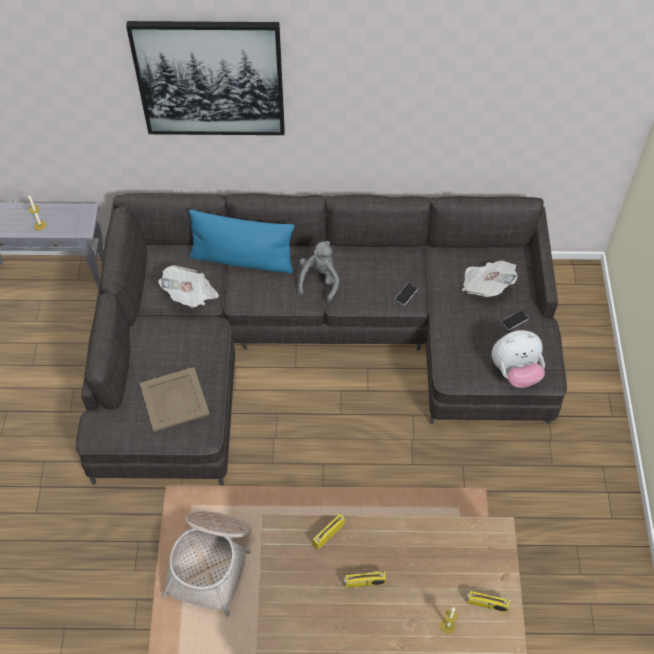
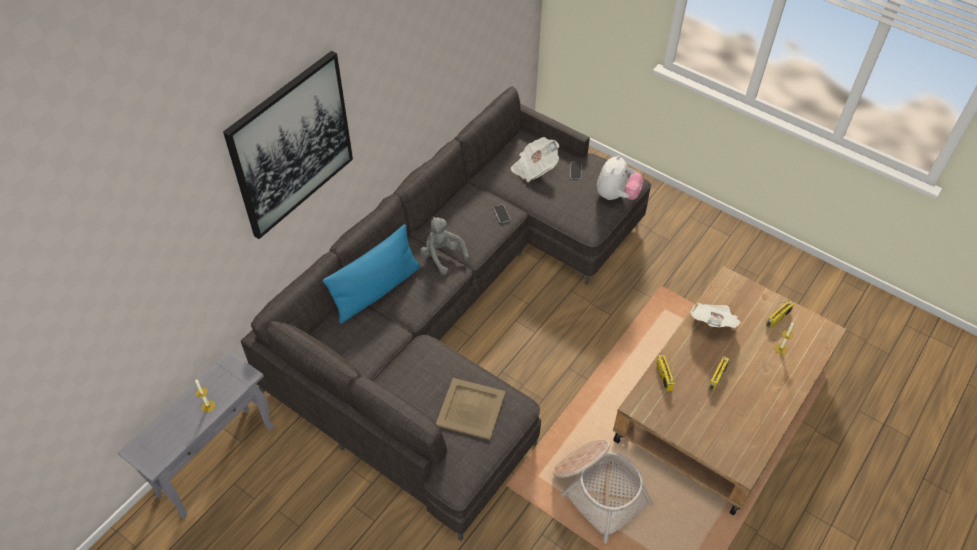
camera: 55 degrees left, 5 degrees down
newspaper [158,265,219,308] -> newspaper moved to [690,303,741,328]

